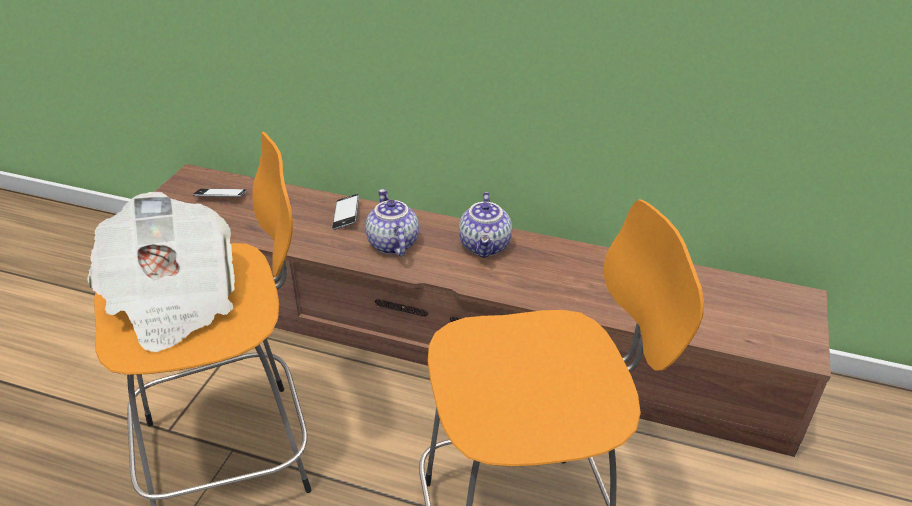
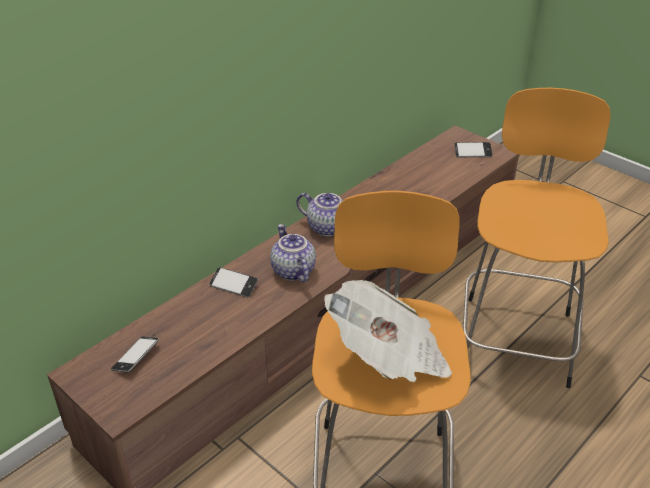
camera: 65 degrees left, 0 degrees up
teapot [366,189,419,256] -> teapot turned 60 degrees clockwise [270,224,316,283]
none -> phone [454,142,493,158]

